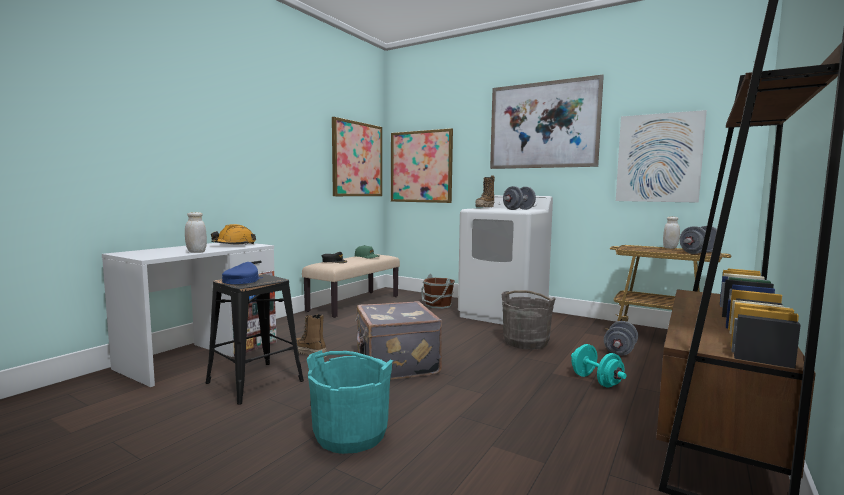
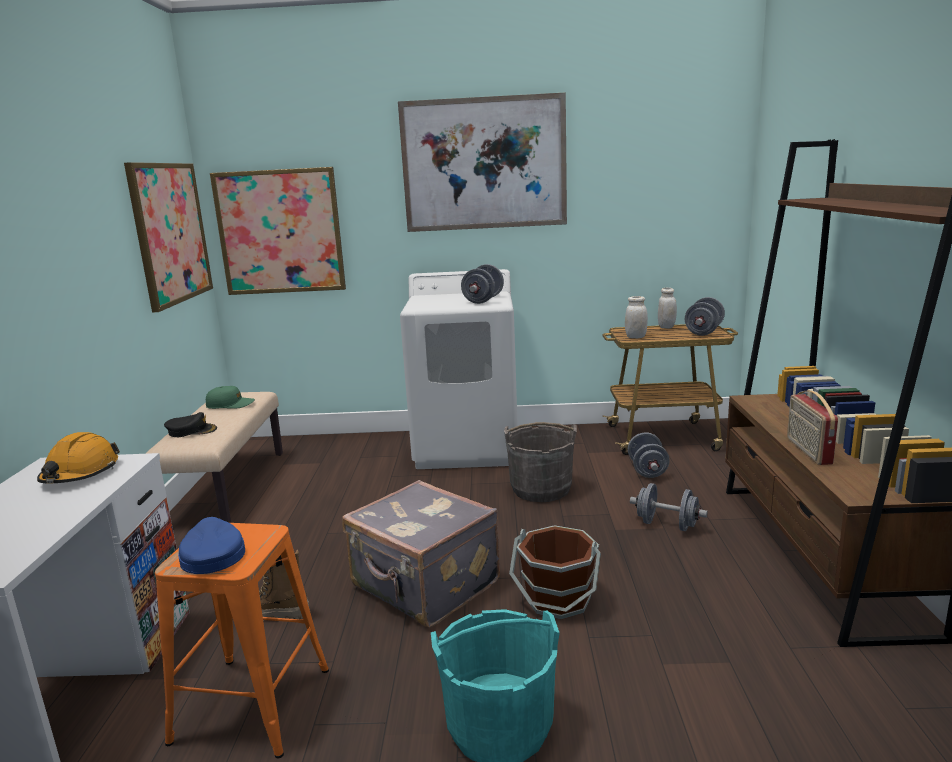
camera: 30 degrees left, 10 degrees up
white jar [185,212,207,253] -> white jar moved to [625,296,648,338]
black stool [206,274,304,405] -> orange stool [155,523,329,758]
brown bucket [421,274,455,309] -> brown bucket moved to [509,525,601,619]
boot [476,175,495,207] -> none
turquoise dumbbell [571,344,627,388] -> grey dumbbell [630,483,708,531]
picture [616,110,707,203] -> none
none -> radio [787,390,838,465]

